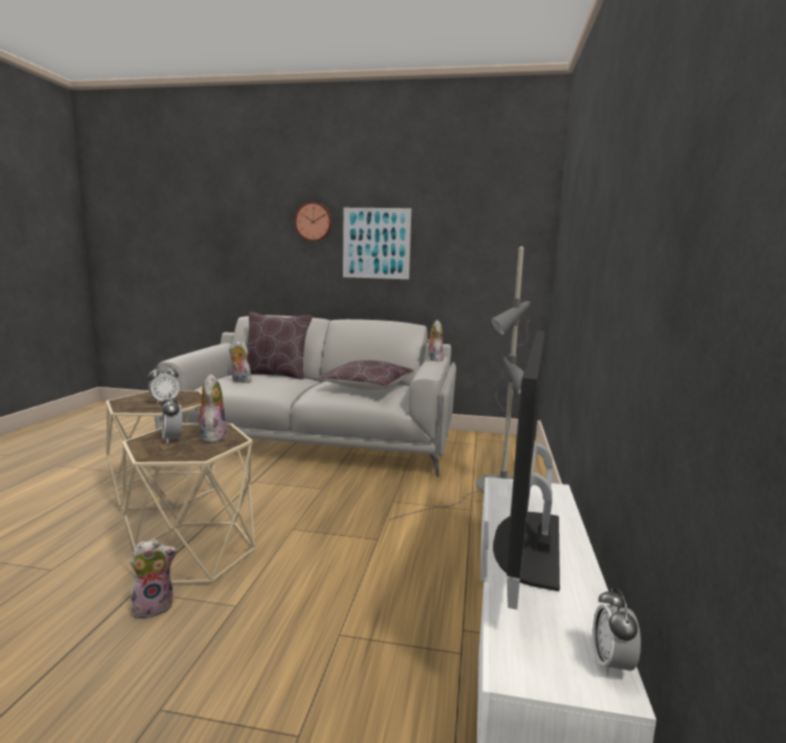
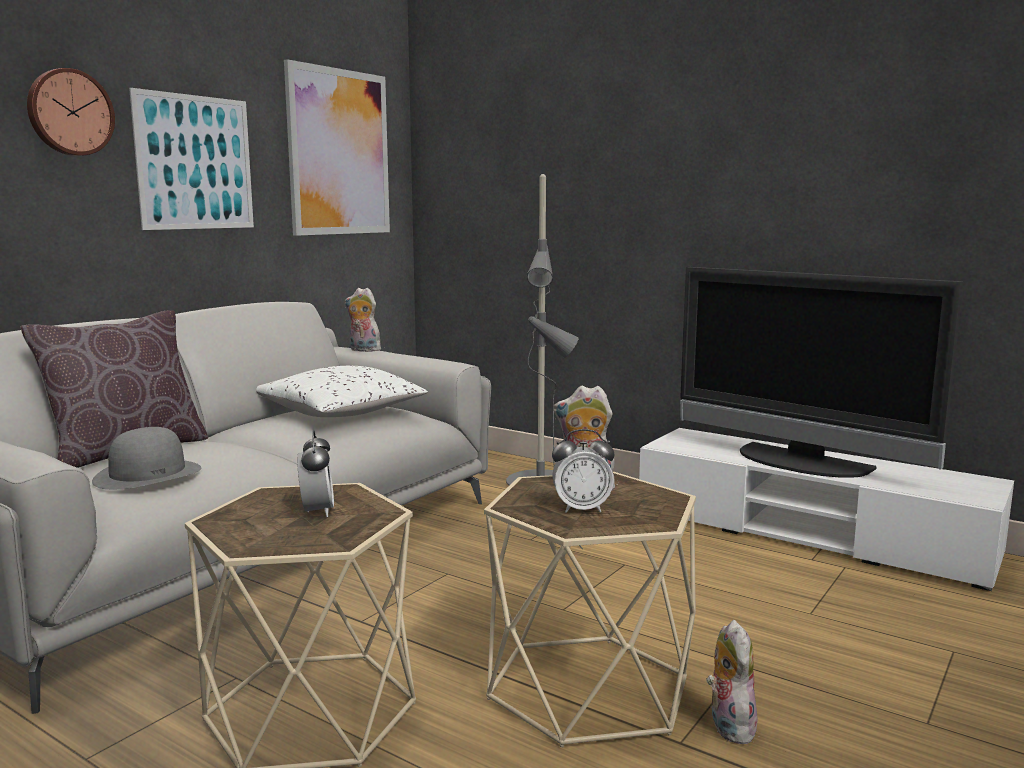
camera: 65 degrees left, 0 degrees up
plush toy [229,341,252,383] -> grey hat [92,427,201,490]
brown pillow [319,360,414,390] -> white pillow [256,366,428,417]
alarm clock [593,588,641,676] -> none
none -> picture [284,59,390,236]

